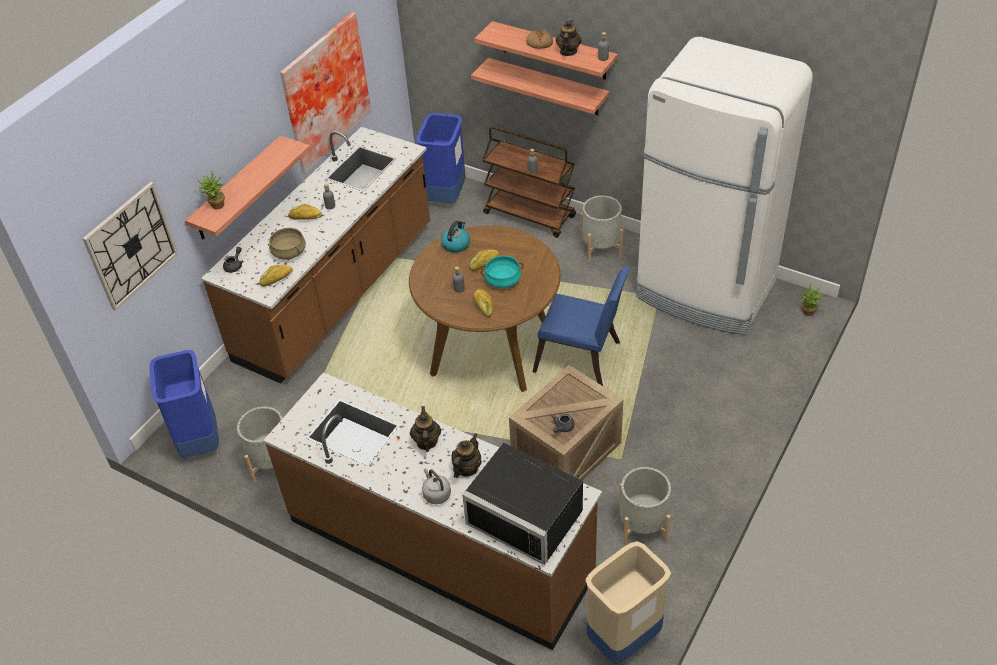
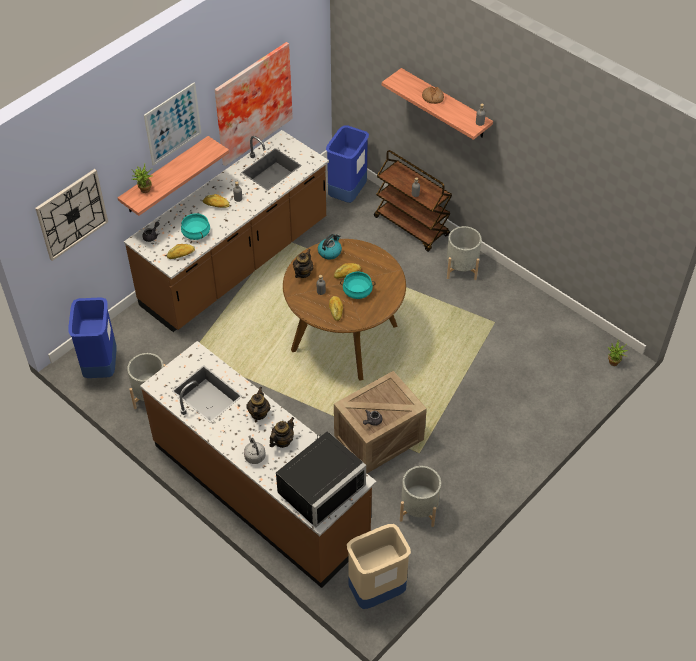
camera: 10 degrees right, 5 degrees up
beige cooking pot [269,228,306,259] -> turquoise cooking pot [181,213,210,240]
black microwave [462,443,583,565] -> black microwave turned 90 degrees counterclockwise [276,431,366,528]
shelf [471,58,609,115] -> none
blue chair [532,266,630,386] -> none
teapot [556,20,582,56] -> teapot moved to [293,249,313,278]
white fridge [636,37,813,335] -> none
none -> picture [144,82,201,166]

